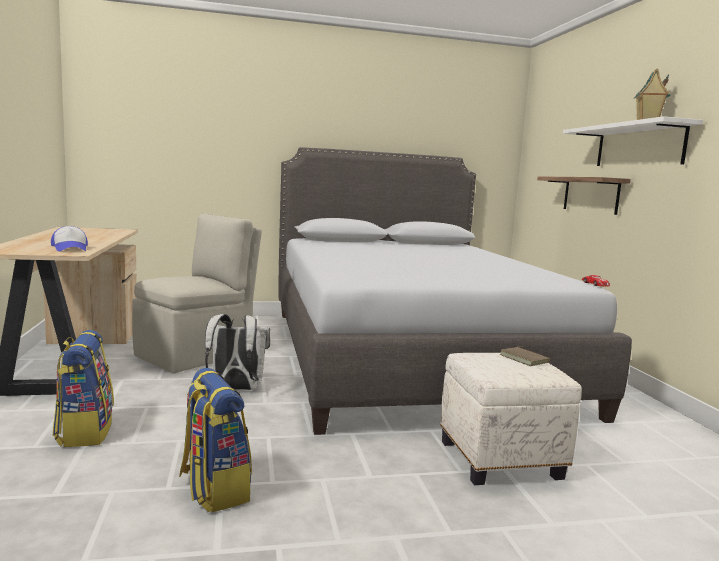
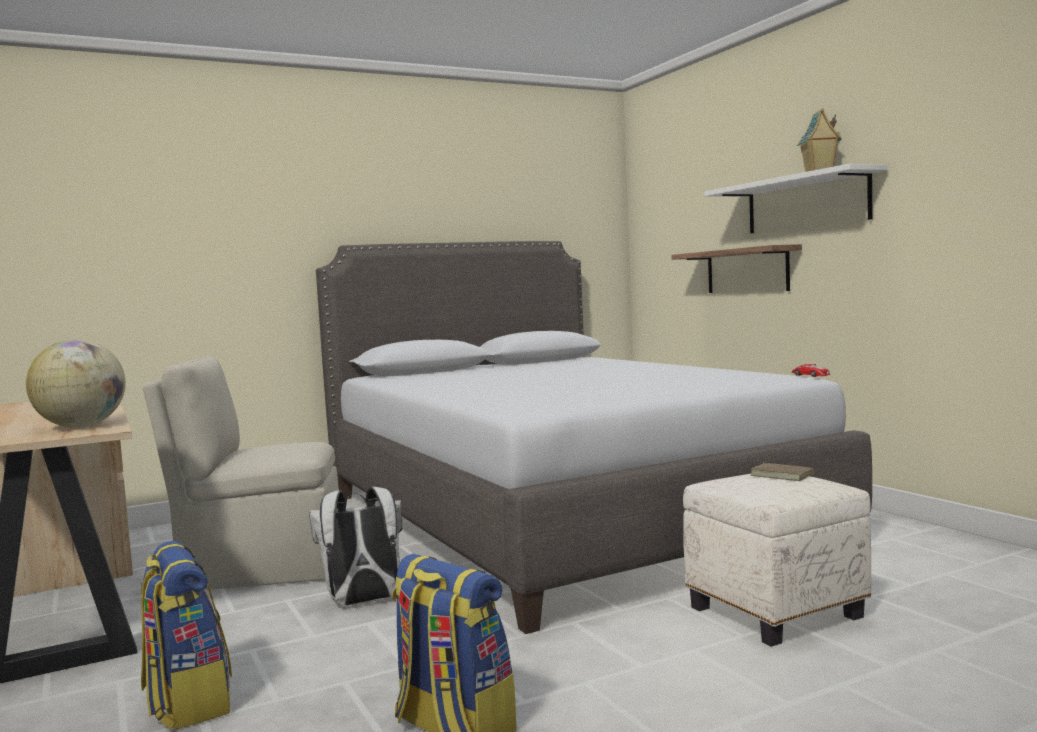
camera: 15 degrees left, 5 degrees down
cap [51,226,88,252] -> globe [26,339,126,428]
beige chair [132,213,262,373] -> beige chair turned 120 degrees counterclockwise [143,356,339,590]

